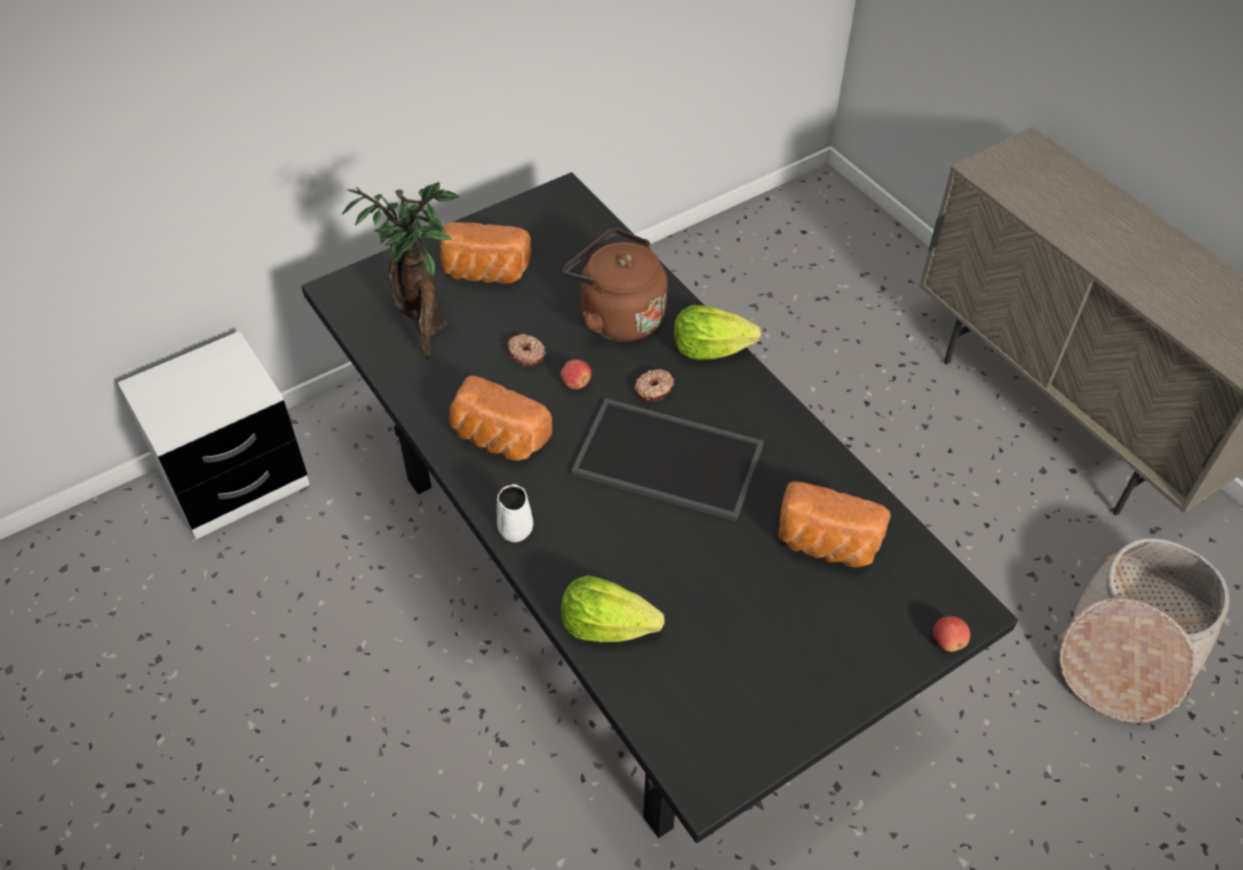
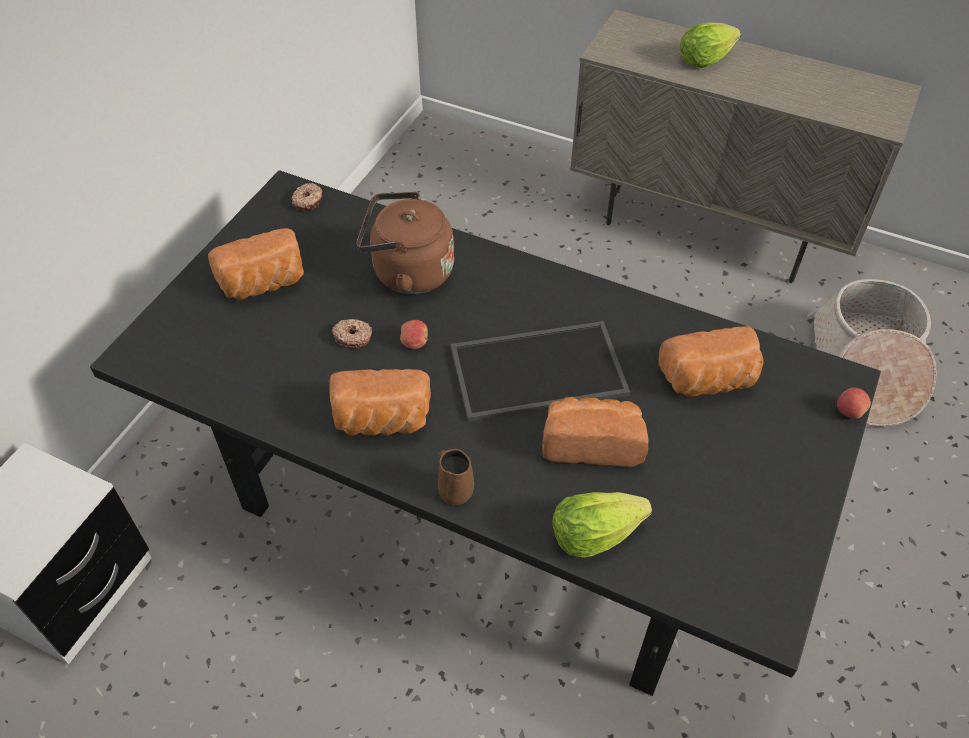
camera: 30 degrees left, 0 degrees up
potted plant [342,182,459,359] -> none
white mug [497,484,533,542] -> brown mug [438,449,474,505]
donut [634,369,674,402] -> donut moved to [291,183,322,211]
lettuce [674,305,761,360] -> lettuce moved to [680,22,741,68]
none -> bread [542,397,648,467]

